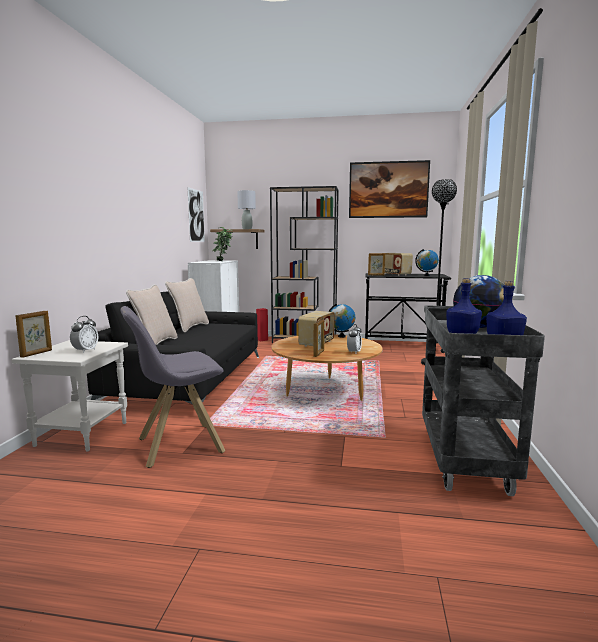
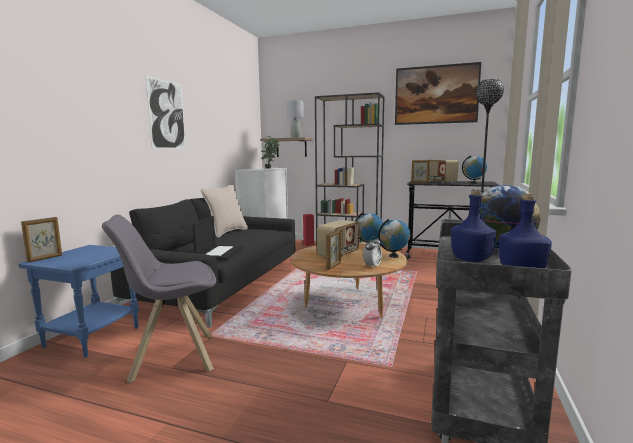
camera: 10 degrees right, 0 degrees up
white side table [12,340,128,451] -> blue side table [18,245,139,358]
alarm clock [70,316,98,353] -> none
beige pillow [126,284,178,345] -> none
picture [187,187,205,242] -> picture moved to [146,75,186,149]
none -> laptop [192,216,244,260]
none -> globe [378,219,410,258]

